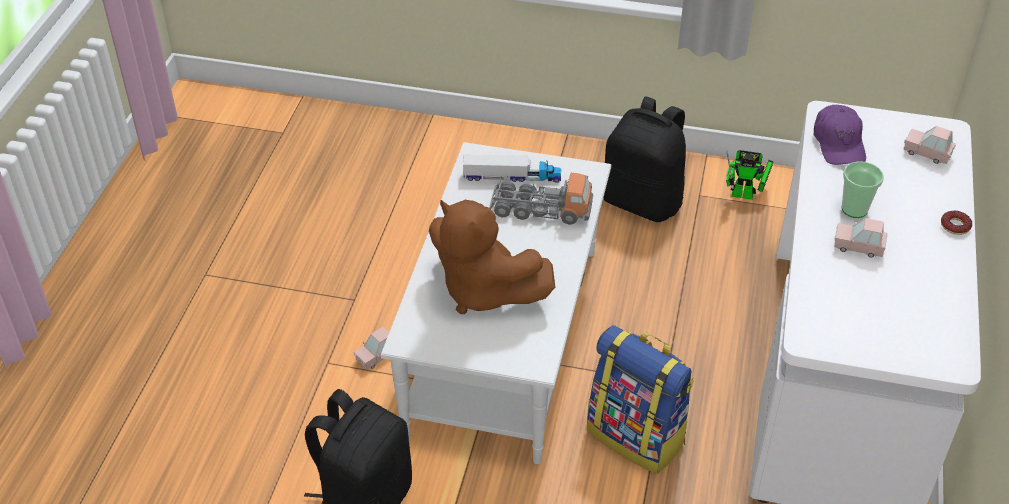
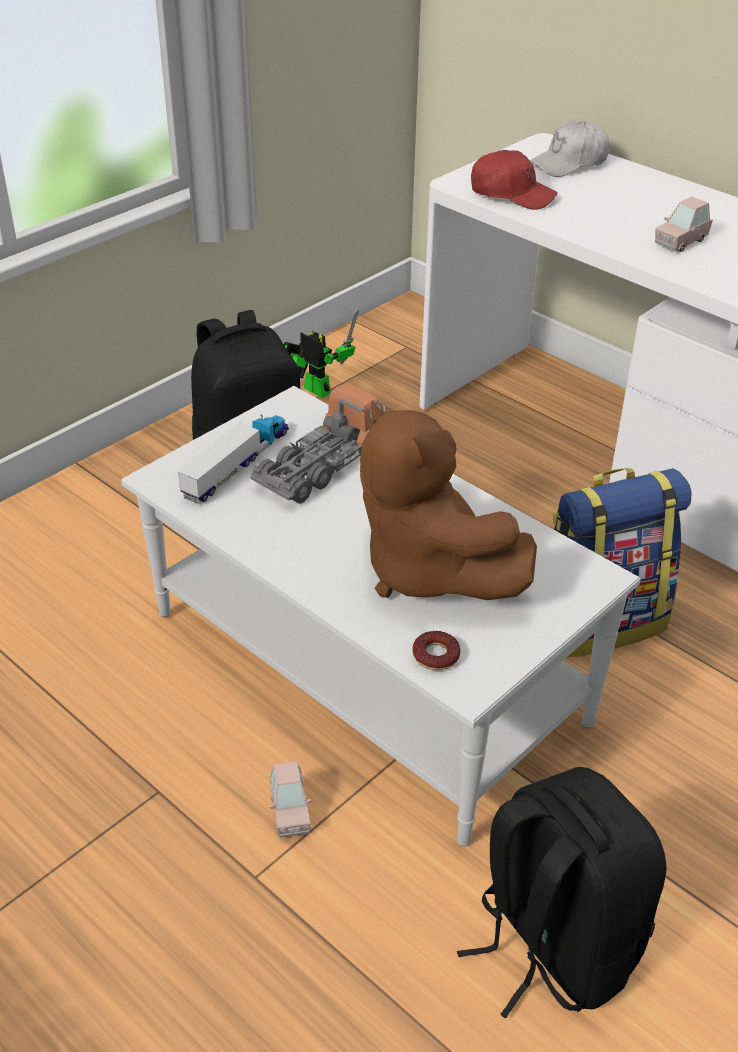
camera: 60 degrees left, 5 degrees down
brown plush toy [429,200,555,314] -> brown plush toy turned 75 degrees clockwise [360,401,537,600]
toy robot [726,150,774,200] -> toy robot turned 90 degrees counterclockwise [284,309,359,398]
purple cap [814,105,866,165] -> red cap [471,150,557,210]
cup [842,161,884,218] -> none
pink toy car [904,126,956,164] -> white cap [530,121,610,177]
donut [941,211,972,235] -> donut moved to [412,631,460,671]

